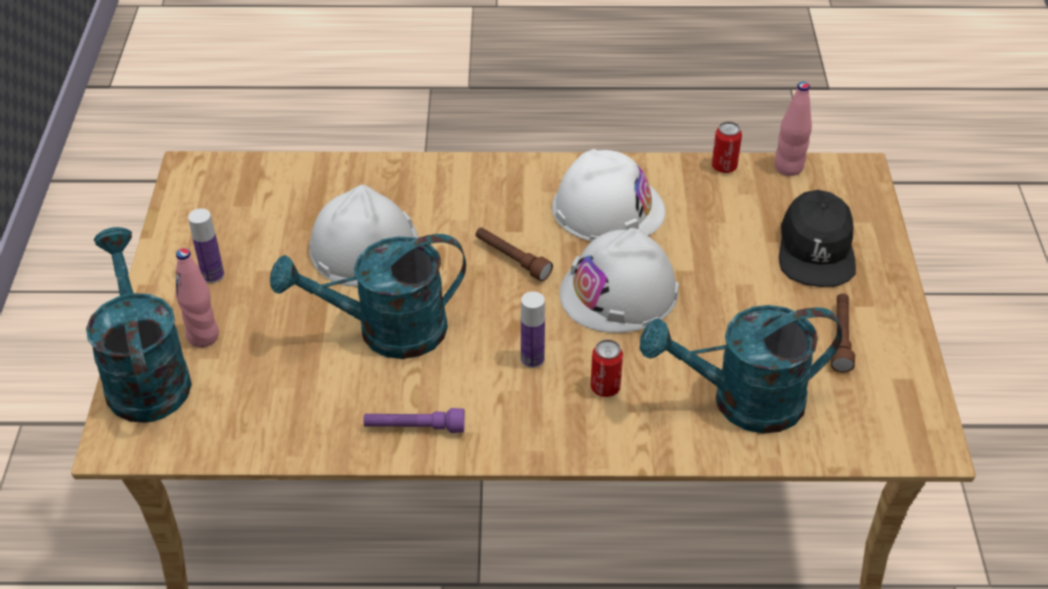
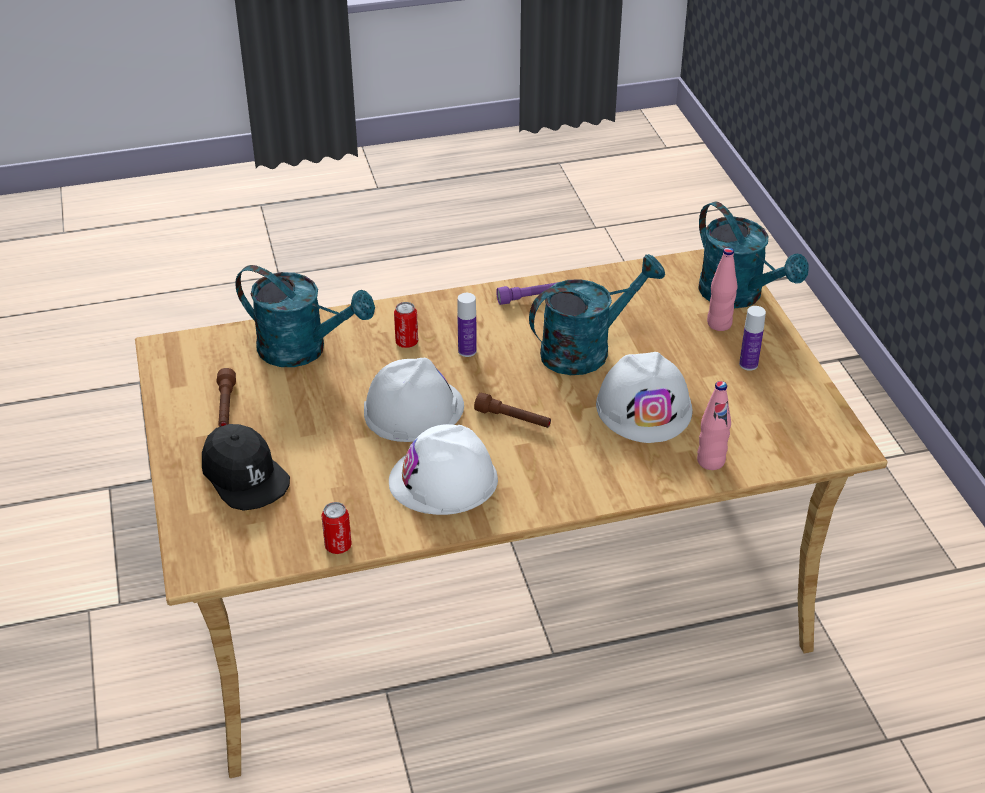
camera: 165 degrees right, 5 degrees down
turquoise watering can [640,305,842,434] -> turquoise watering can turned 45 degrees clockwise [235,265,375,367]
pink bottle [775,82,812,176] -> pink bottle moved to [697,381,731,470]
black cap [779,190,856,287] -> black cap turned 150 degrees clockwise [202,424,290,511]

